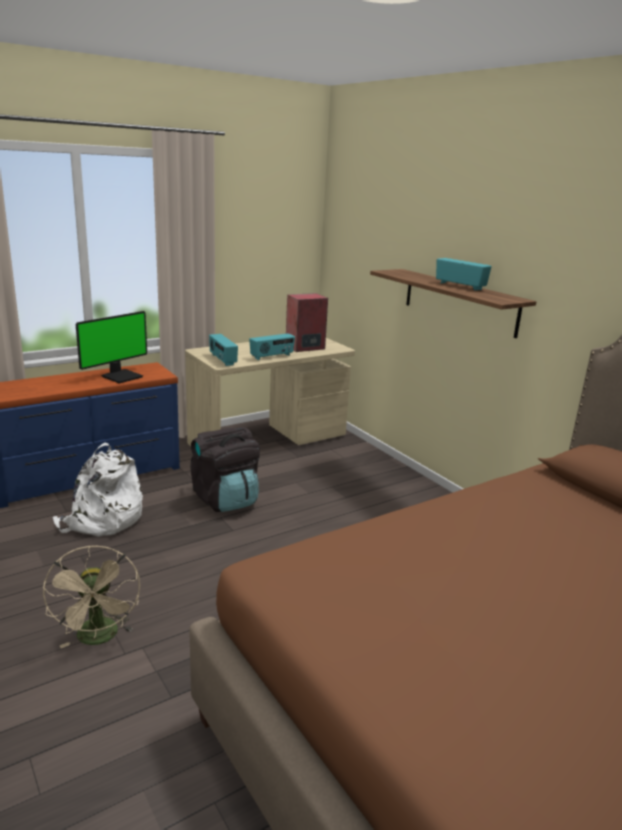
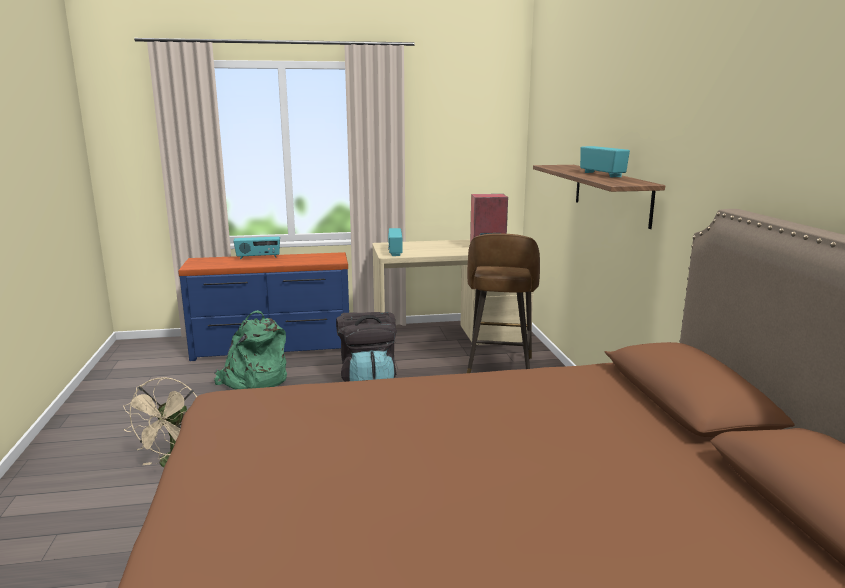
camera: 25 degrees right, 5 degrees down
white backpack [53,443,143,537] -> green backpack [214,310,287,390]
monitor [76,311,147,384] -> none
radio [249,333,295,360] -> radio moved to [234,237,280,259]
none -> brown stool [467,233,540,373]

